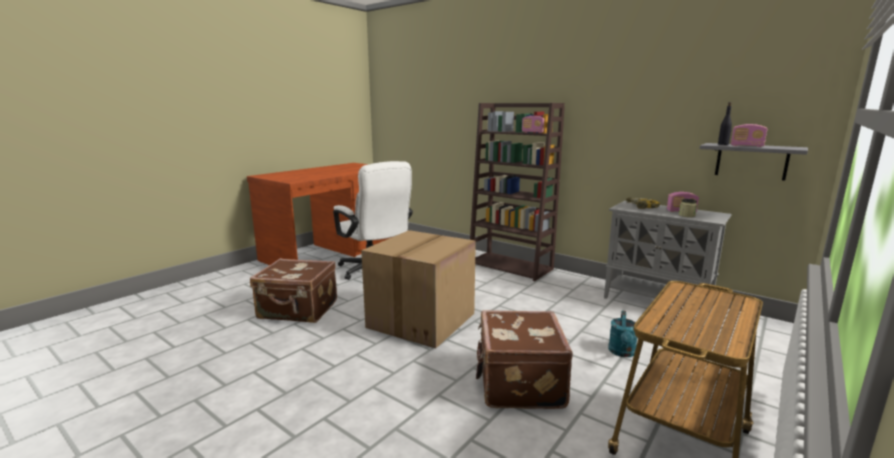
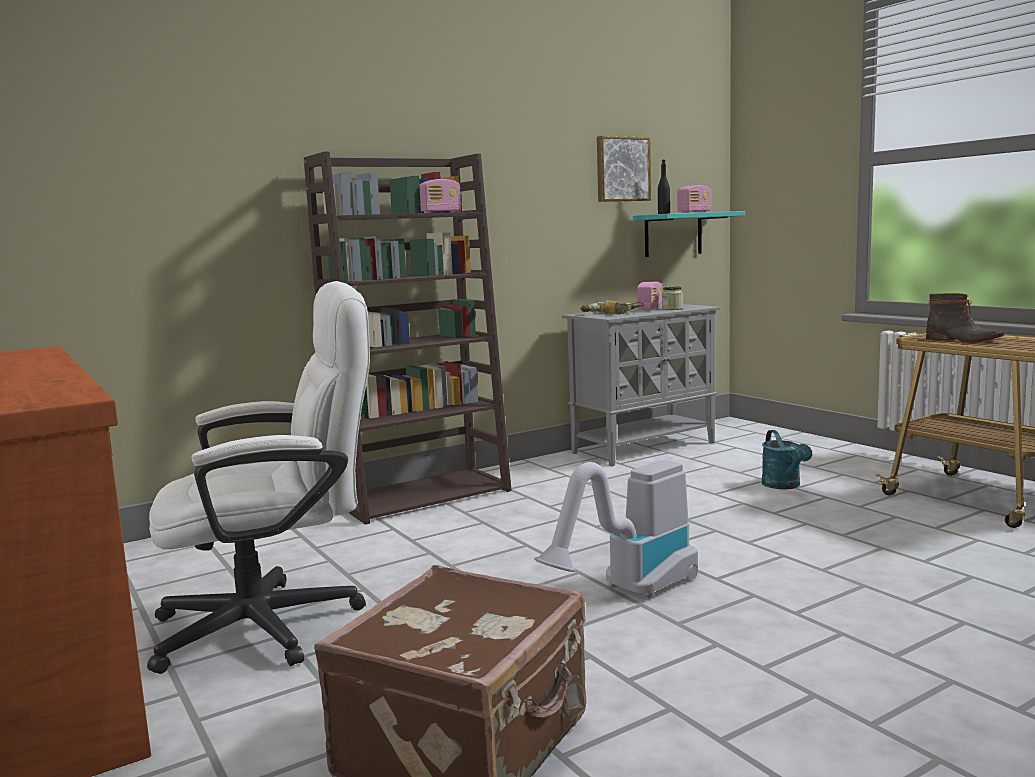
camera: 70 degrees left, 5 degrees down
cardboard box [361,230,476,348] -> vacuum cleaner [534,460,698,598]
brown suitcase [476,310,573,409] -> none
turquoise watering can [608,311,637,357] -> turquoise watering can turned 45 degrees clockwise [762,430,812,489]
grey shelf [699,143,808,181] -> turquoise shelf [633,211,745,257]
none -> picture [597,136,651,202]
none -> boot [926,293,1005,343]

